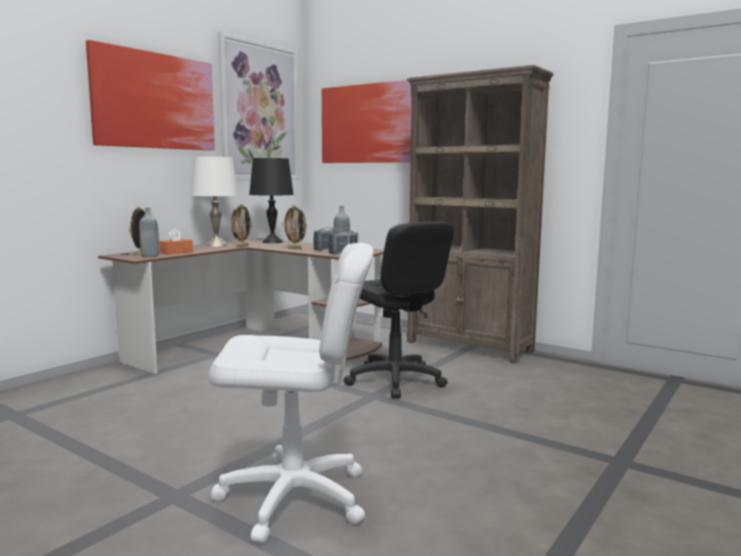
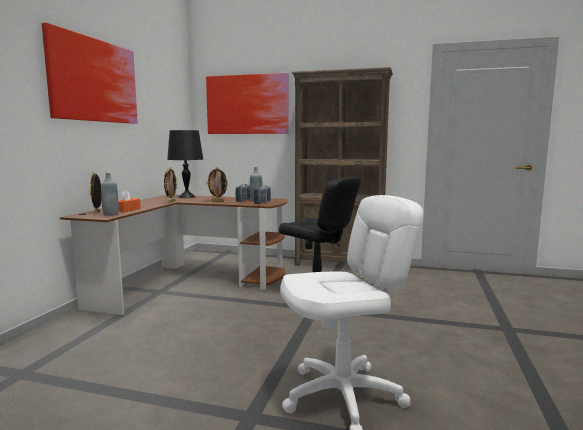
camera: 20 degrees left, 0 degrees up
white table lamp [191,157,239,247] -> none
picture [218,31,299,180] -> none

